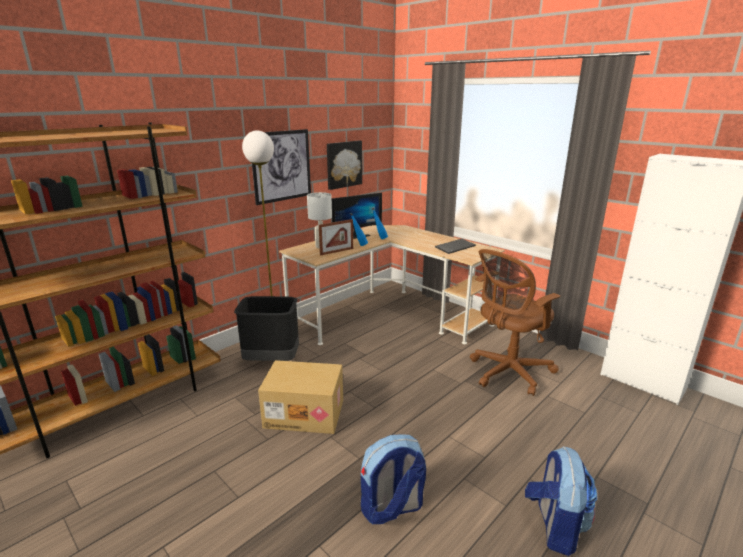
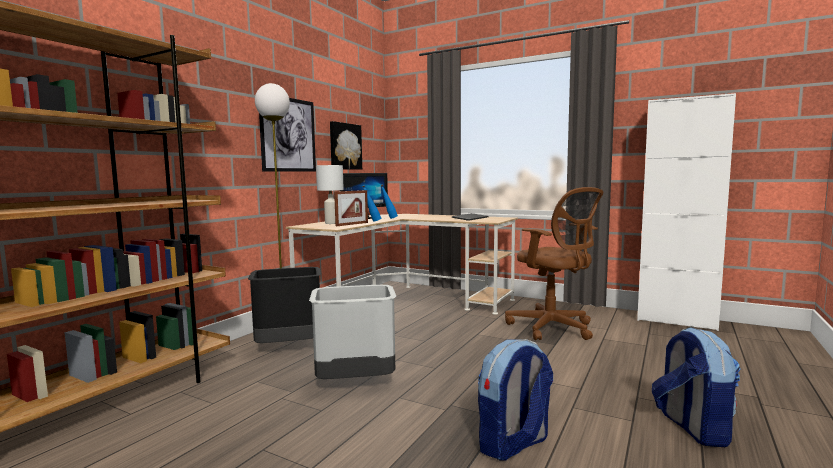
camera: 15 degrees left, 15 degrees down
cardboard box [258,360,343,434] -> grey trash can [309,285,396,379]
brown office chair [470,249,560,396] -> brown office chair turned 75 degrees counterclockwise [505,187,603,340]

